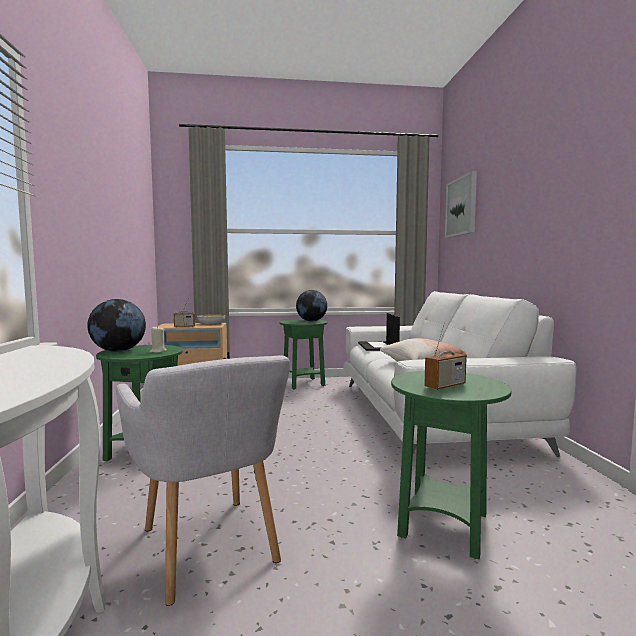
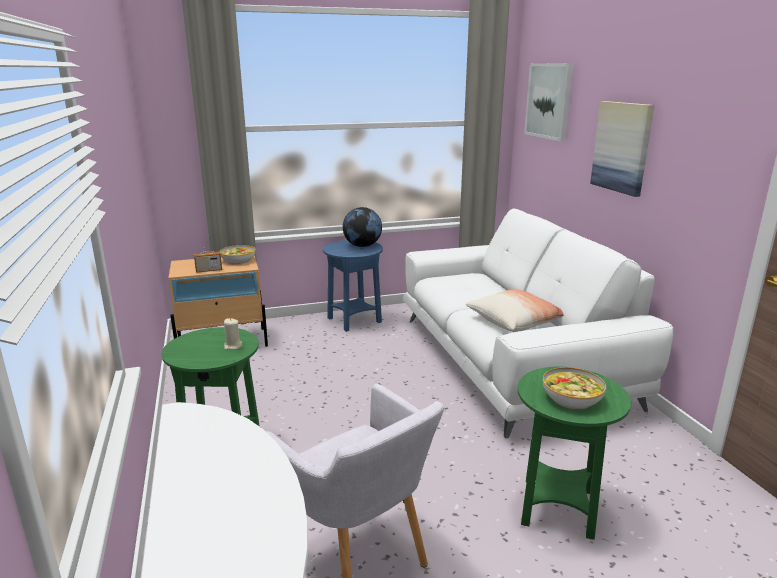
camera: 10 degrees left, 15 degrees up
globe [87,299,146,352] -> none
green side table [279,319,327,390] -> blue side table [323,240,383,332]
laptop [358,313,400,351] -> none
radio [424,321,467,390] -> bowl [543,367,606,409]
none -> picture [590,101,654,197]

